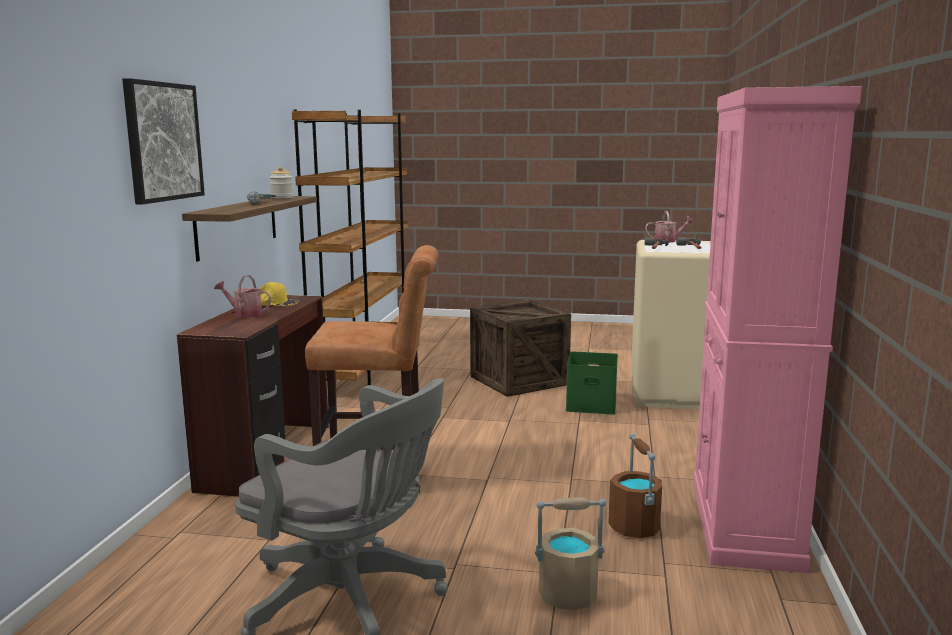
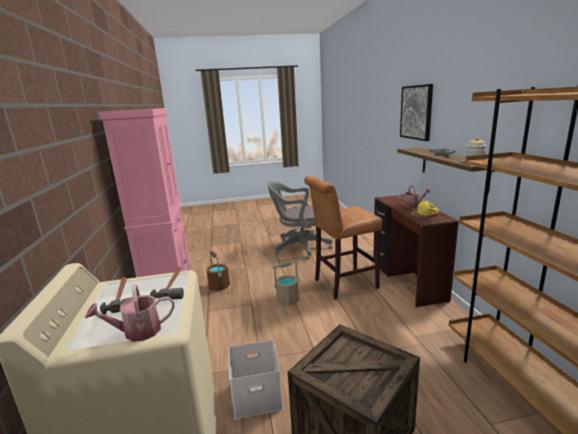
camera: 160 degrees right, 5 degrees up
beige bucket [535,497,606,610] -> beige bucket moved to [273,260,299,306]
green storage box [566,351,618,415] -> white storage box [228,340,283,419]

